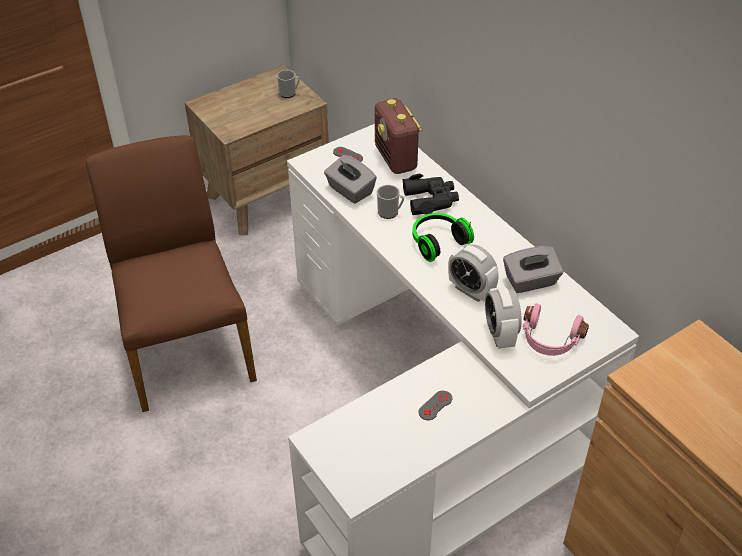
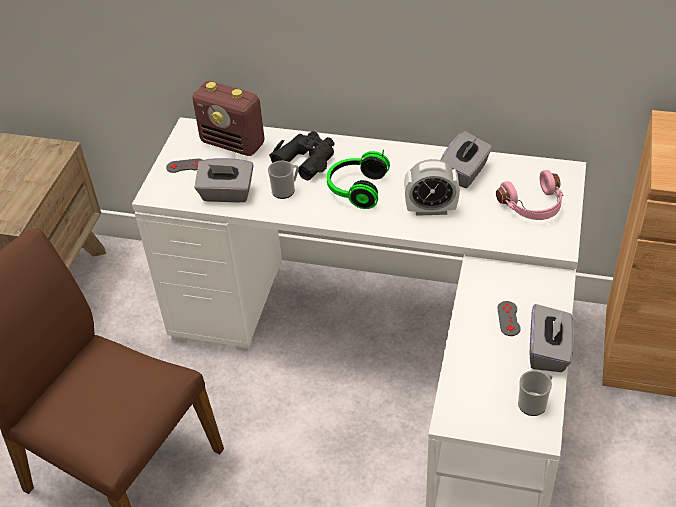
camera: 40 degrees left, 0 degrees up
mug [277,70,300,98] -> mug moved to [518,370,552,416]
alarm clock [485,287,522,349] -> none
none -> grey tissue box [530,304,574,372]

